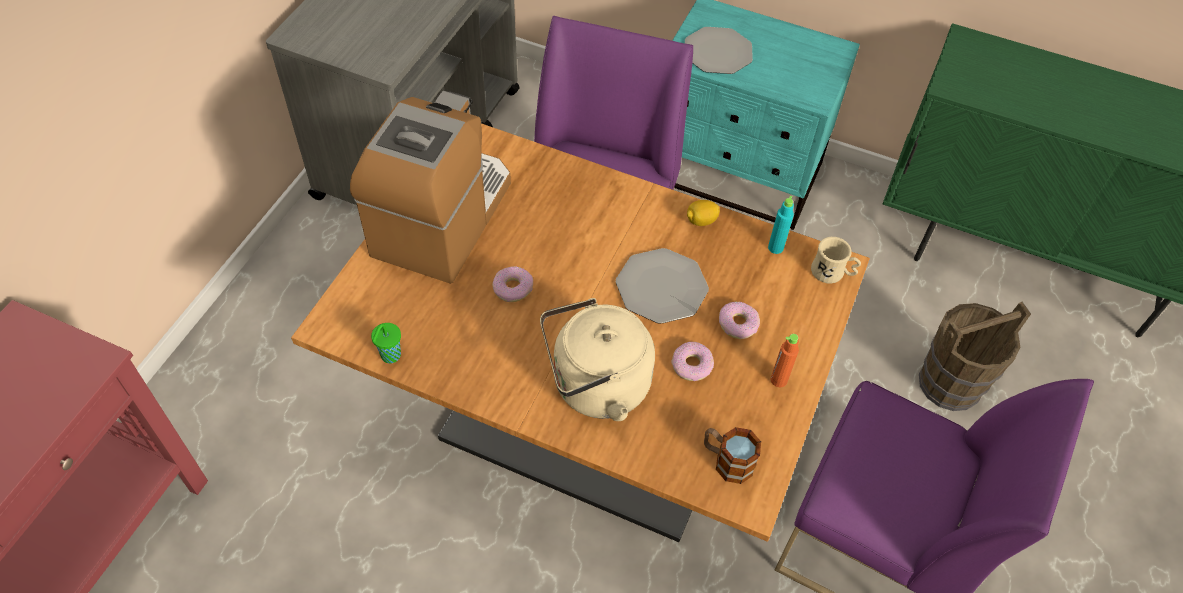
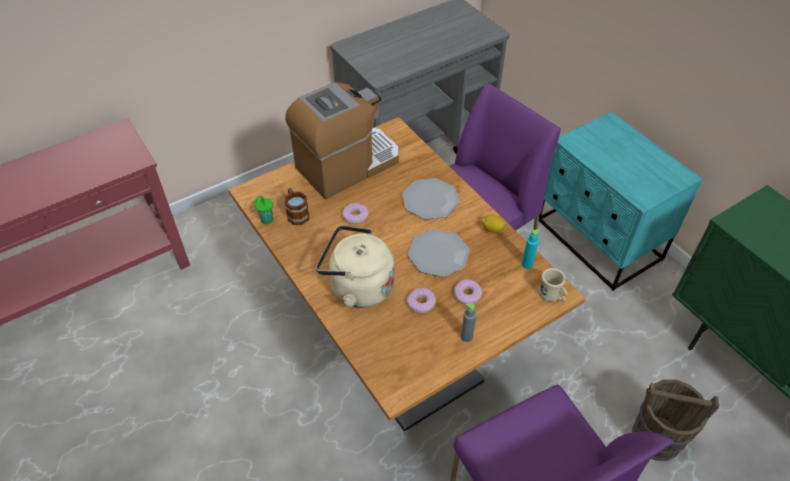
camera: 35 degrees right, 5 degrees down
plate [685,27,753,74] -> plate moved to [402,178,459,219]
mug [704,427,761,484] -> mug moved to [285,188,309,225]
orange bottle [771,334,799,387] -> grey bottle [461,303,476,342]

